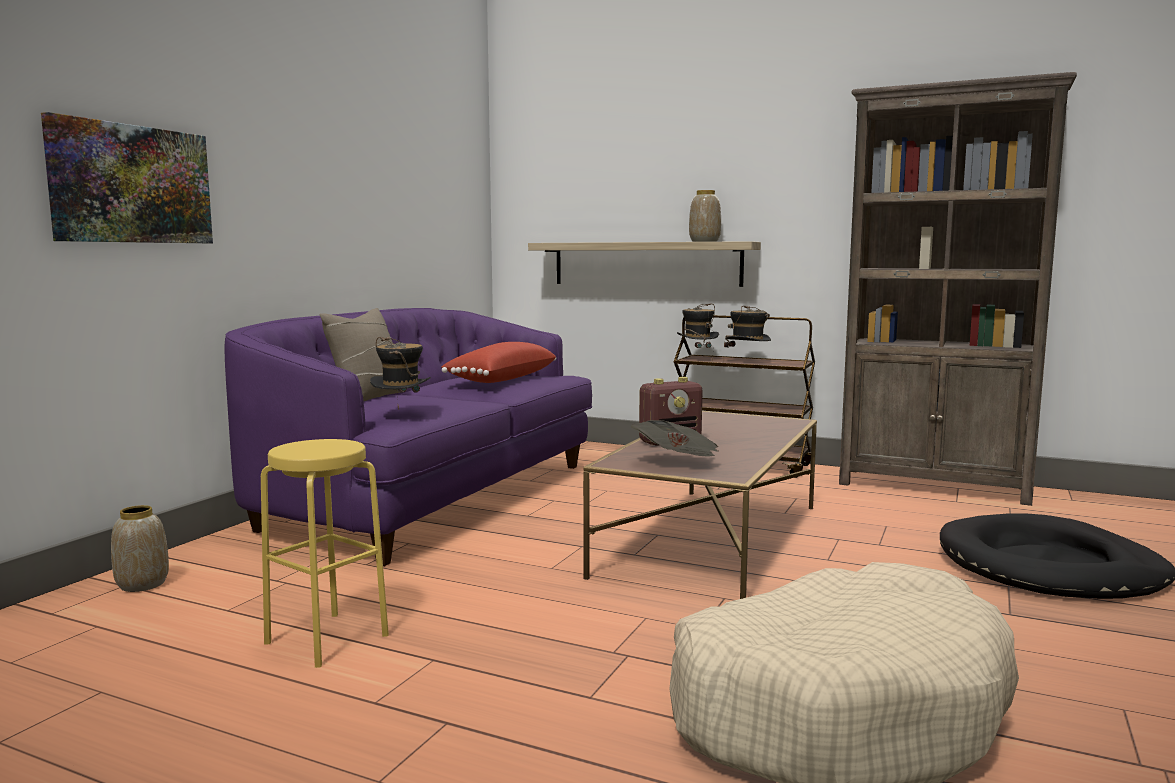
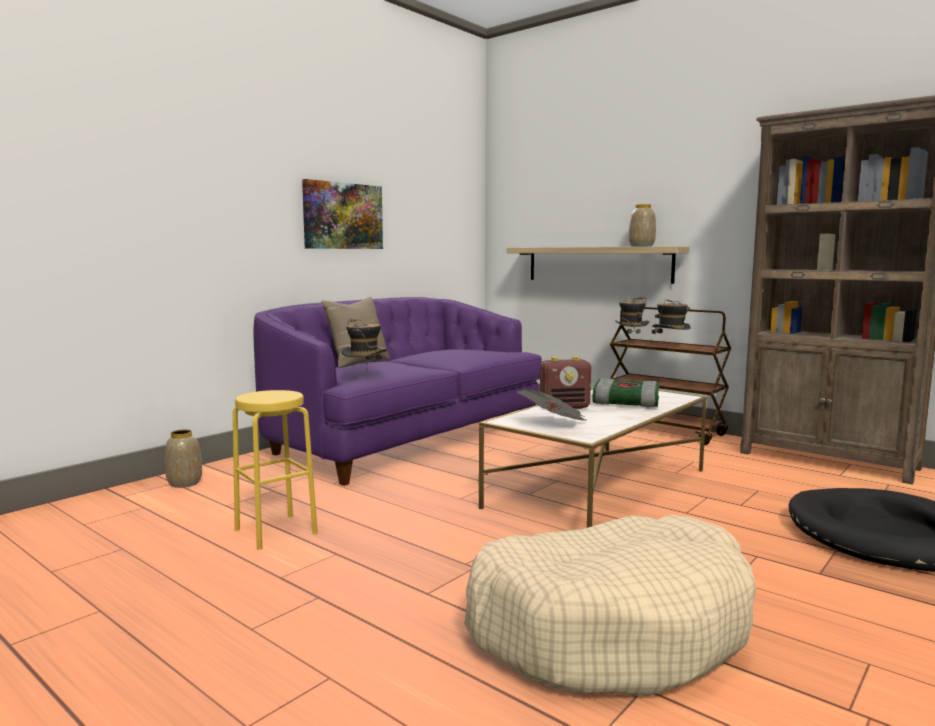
camera: 15 degrees right, 0 degrees up
picture [41,112,213,243] -> picture moved to [302,179,383,249]
red pillow [441,342,556,383] -> none
brown coffee table [583,411,817,599] -> white coffee table [479,388,707,528]
none -> book [593,378,660,407]

